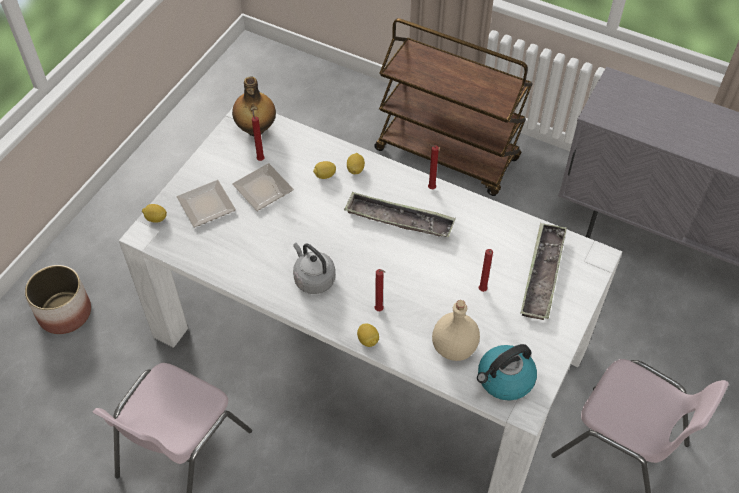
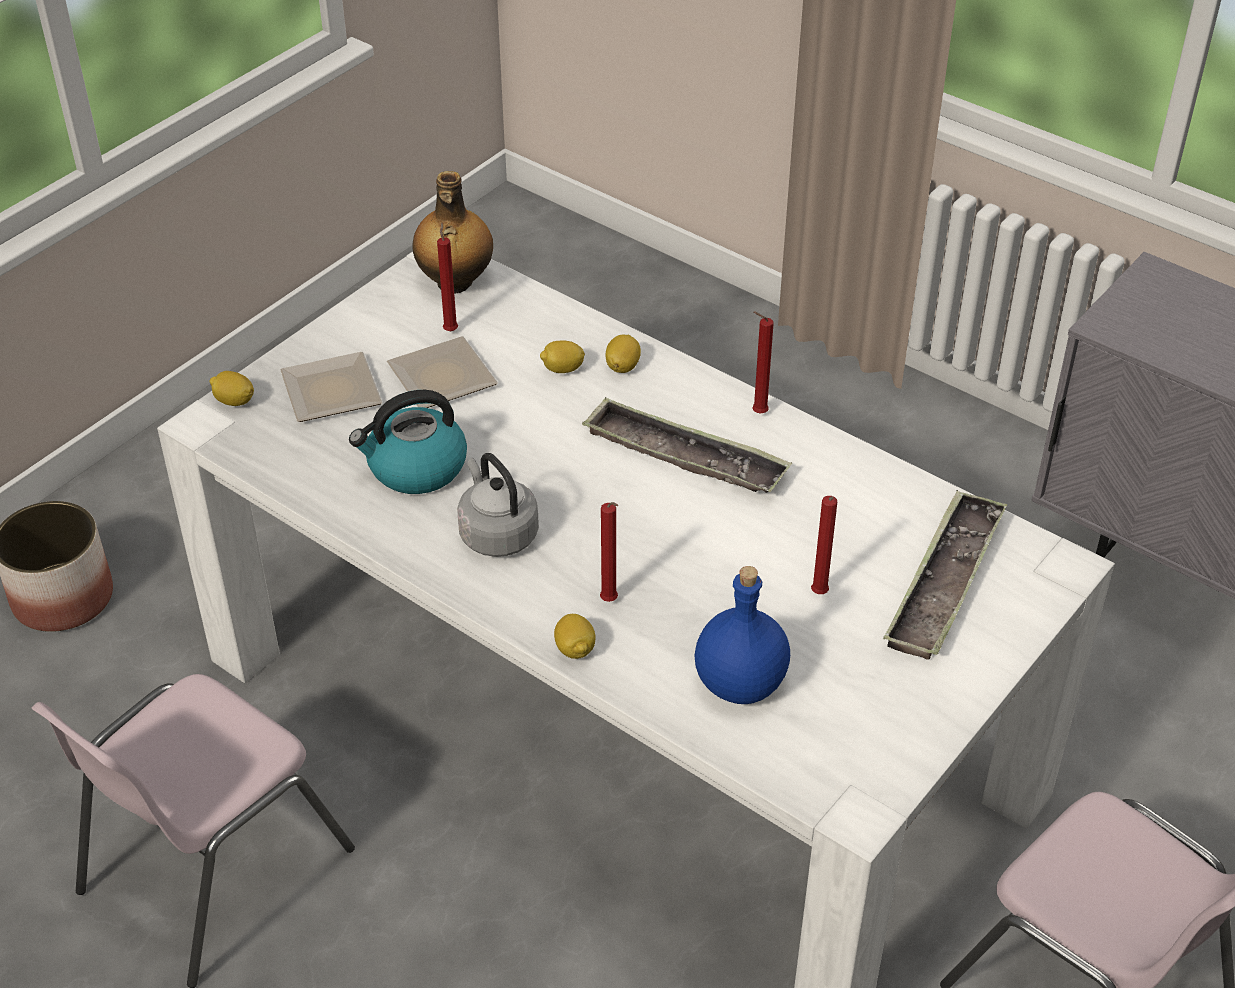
camera: 10 degrees right, 10 degrees down
brown cart [374,18,533,196] -> none
beige bottle [432,300,480,361] -> blue bottle [694,566,790,704]
kettle [477,344,537,401] -> kettle moved to [349,390,467,494]

